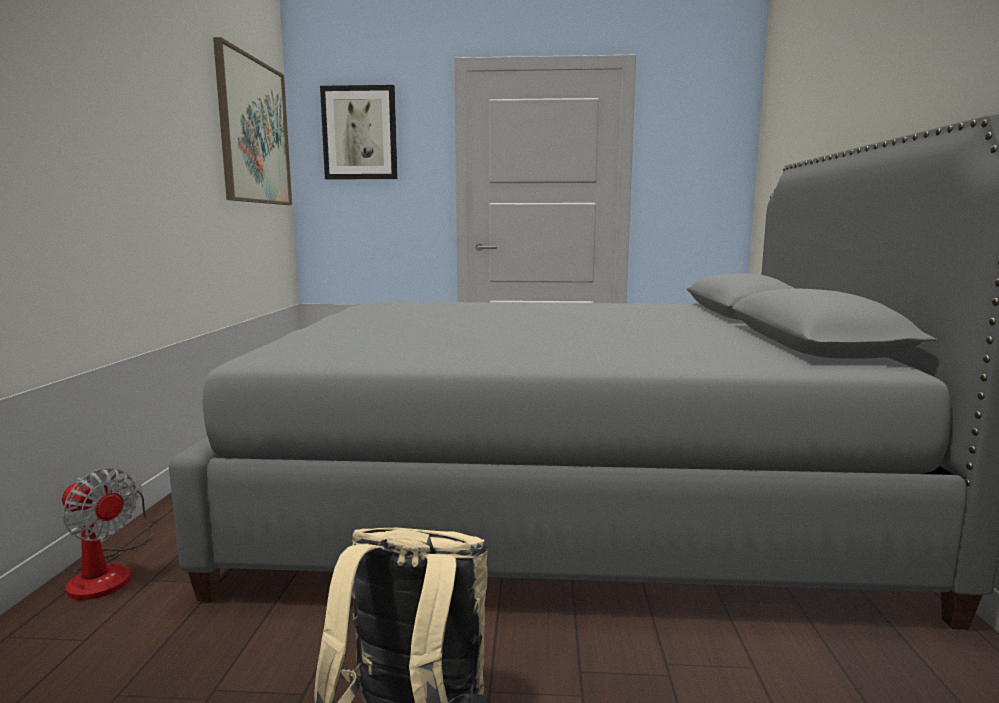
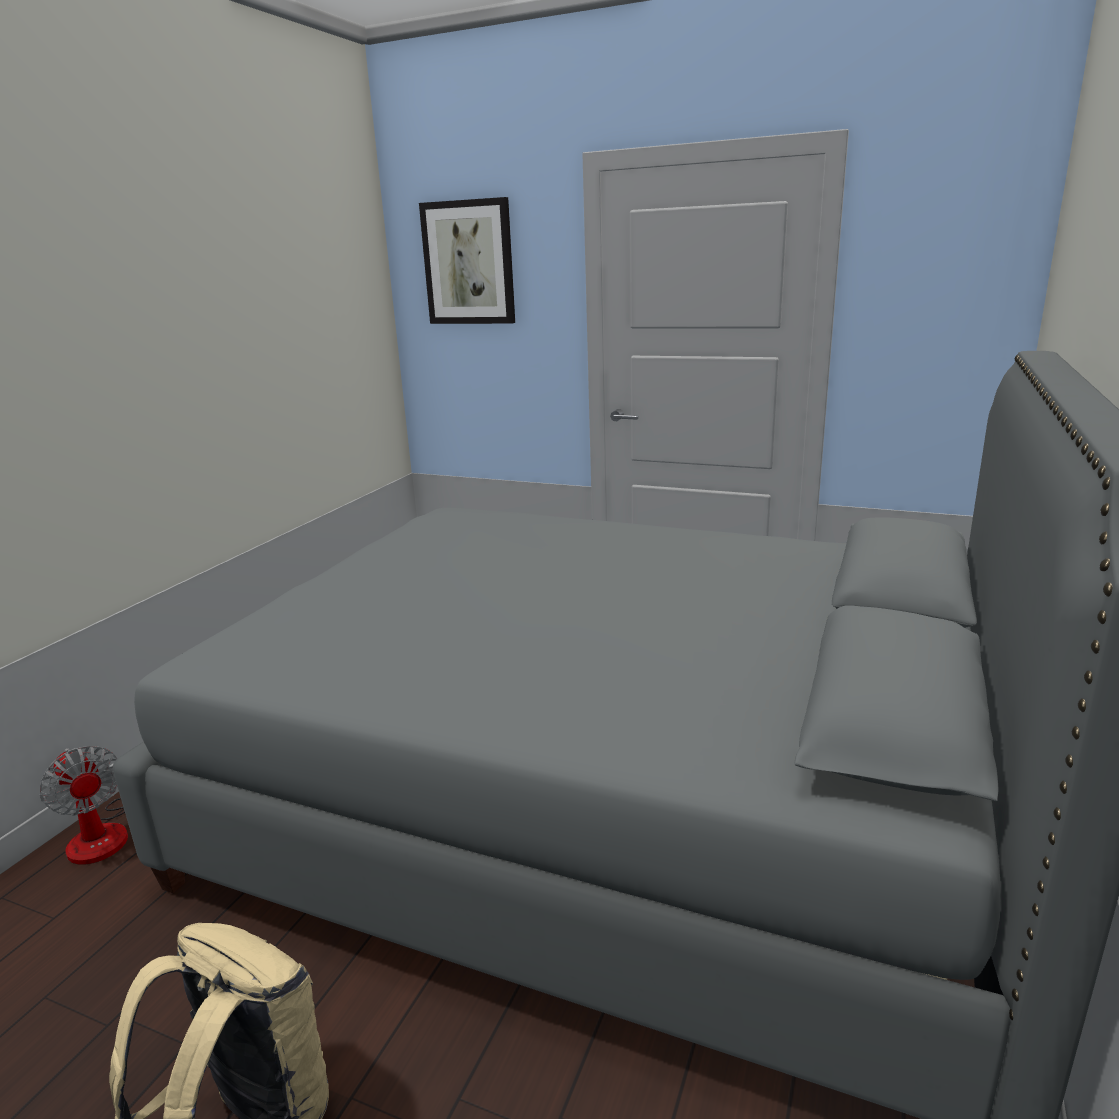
camera: 20 degrees right, 10 degrees up
picture [213,37,292,205] -> none

